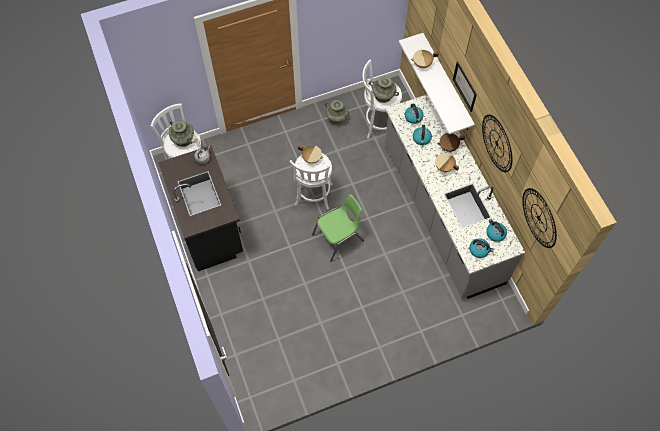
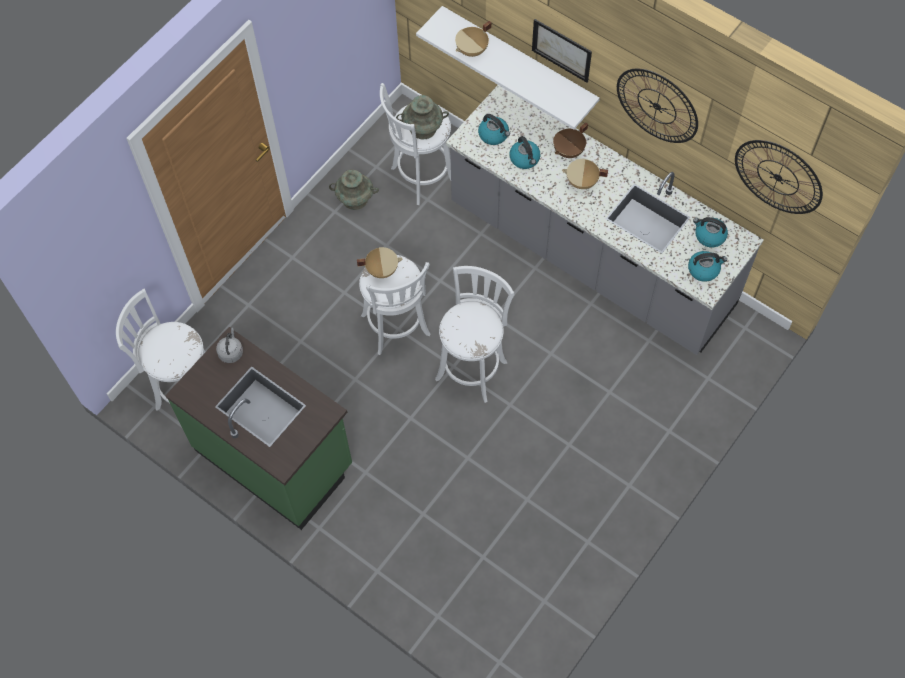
camera: 30 degrees left, 0 degrees up
black counter [158,145,243,271] -> green counter [165,327,352,530]
turquoise vase [169,120,194,147] -> none
green chair [312,194,364,262] -> white stool [435,266,515,403]

